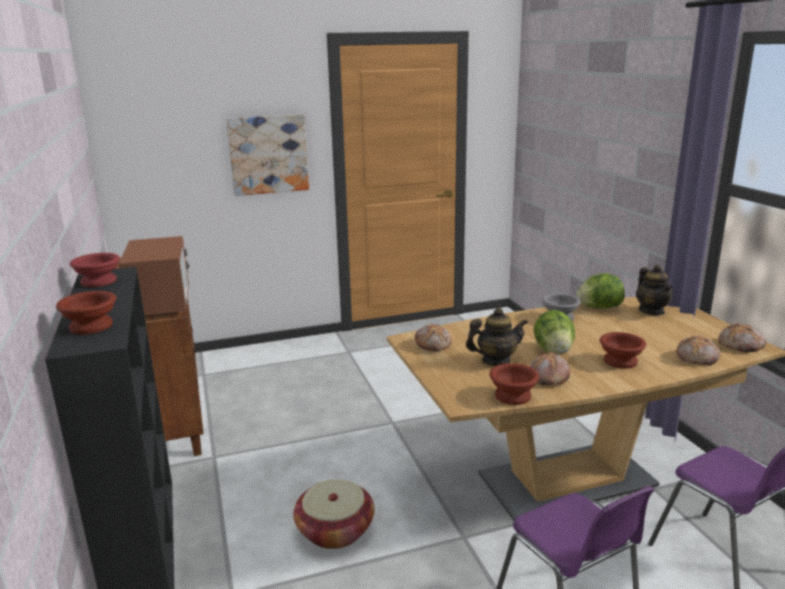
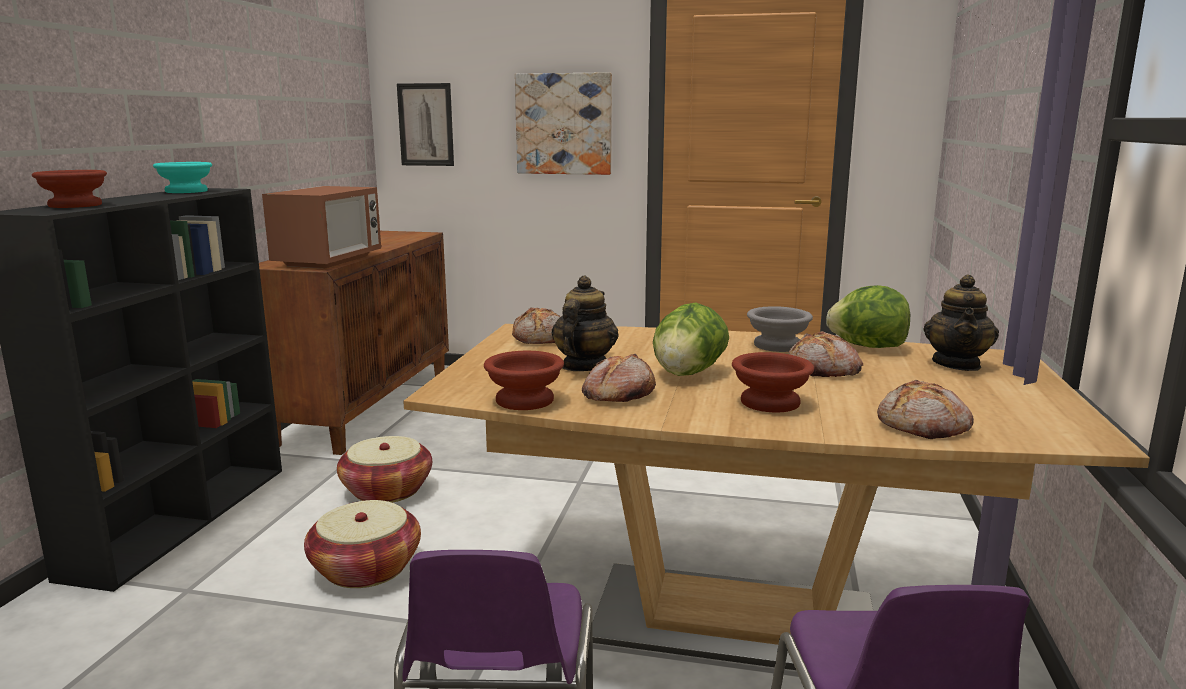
camera: 30 degrees right, 5 degrees down
red bowl [70,253,120,287] -> turquoise bowl [153,162,212,193]
teapot [466,307,528,366] -> teapot turned 90 degrees counterclockwise [551,276,619,371]
bread [718,323,766,353] -> bread moved to [788,331,863,377]
none -> basket [337,436,432,503]
none -> picture [397,83,454,166]

